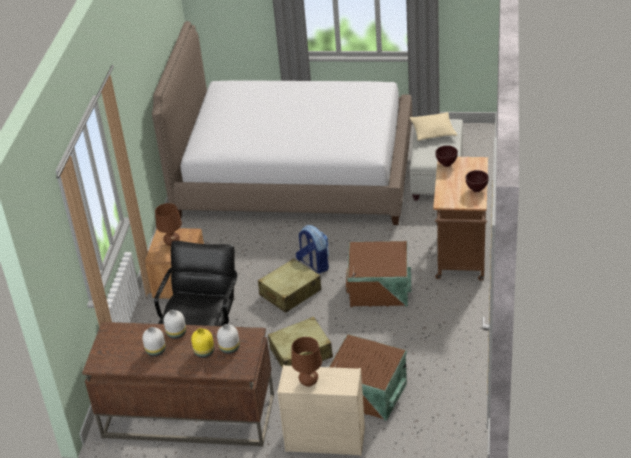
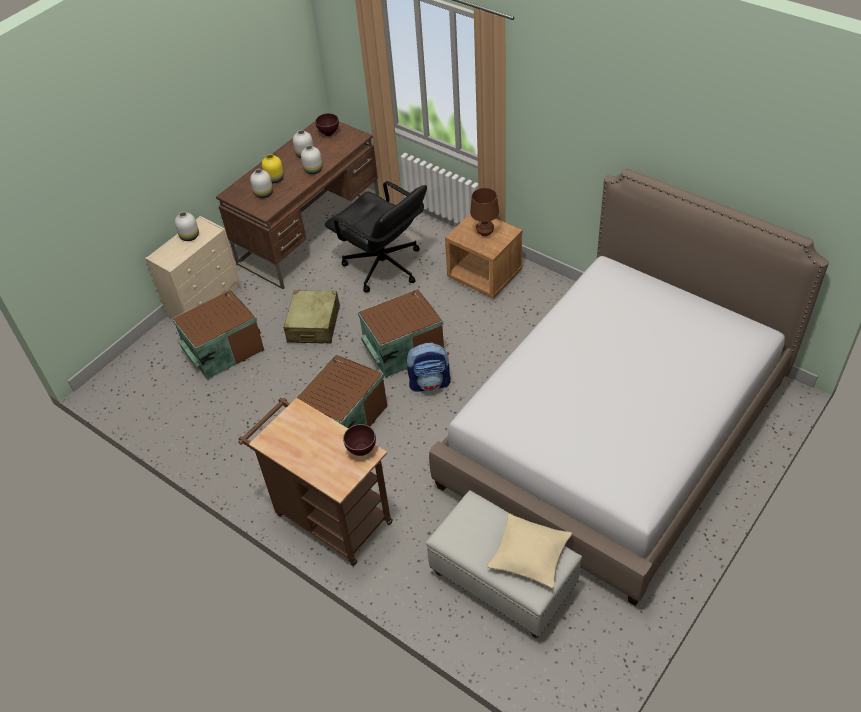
camera: 120 degrees right, 10 degrees up
beige suitcase [258,259,322,313] -> brown storage box [358,289,444,378]
brown table lamp [291,337,322,387] -> white vase [175,212,199,241]
brown bowl [466,170,489,192] -> brown bowl moved to [315,113,339,136]

